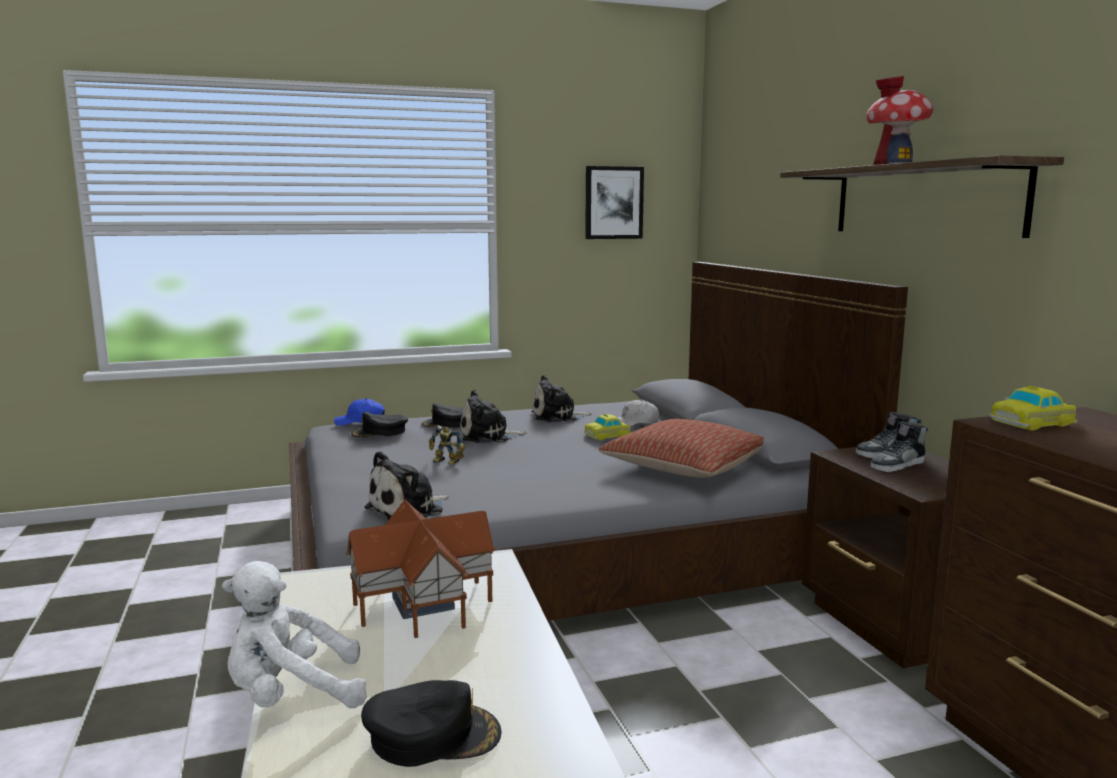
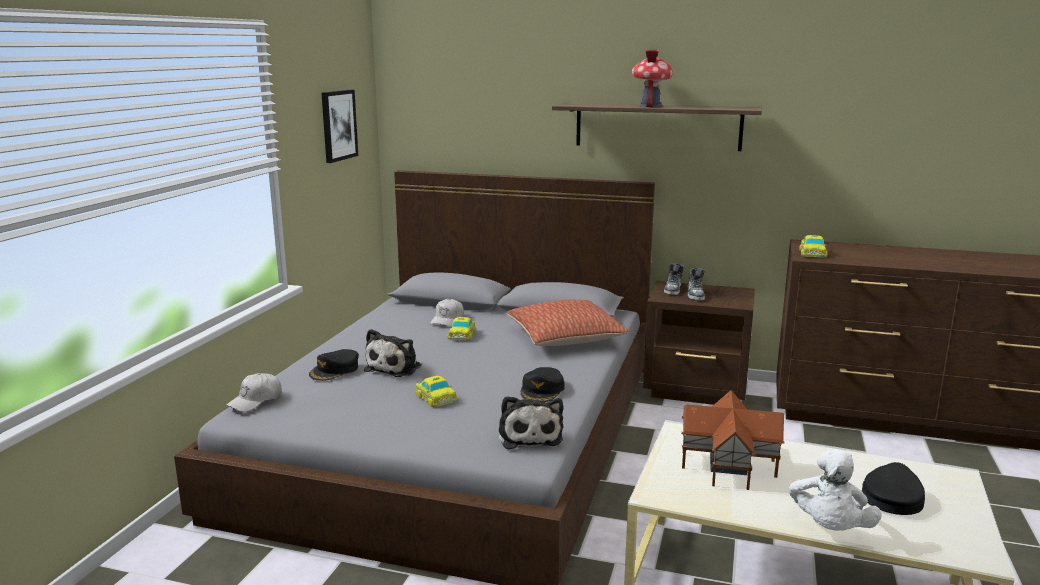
camera: 55 degrees left, 5 degrees up
blue cap [334,398,385,426] -> white cap [227,373,281,412]
black cap [351,412,408,437] -> black cap moved to [521,367,564,402]
toy robot [429,425,465,464] -> toy car [415,376,457,407]
plush toy [531,375,592,422] -> none

